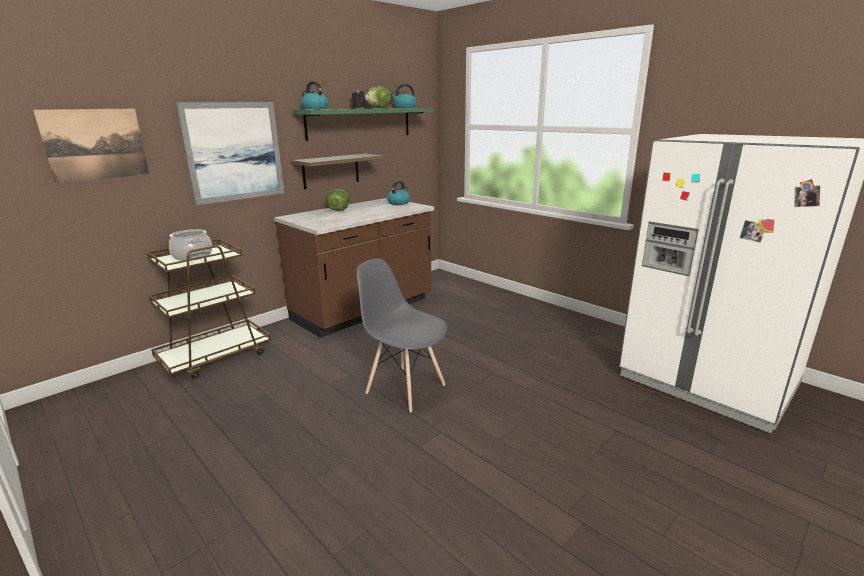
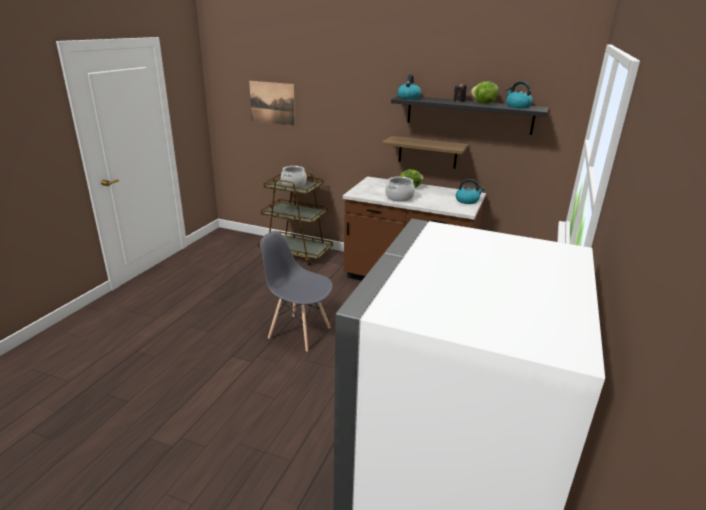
camera: 65 degrees right, 5 degrees up
picture [176,102,284,205] -> none
green shelf [292,108,434,141] -> black shelf [391,96,549,135]
grey chair [356,258,447,413] -> grey chair turned 75 degrees counterclockwise [260,231,333,352]
none -> cooking pot [385,177,415,202]

